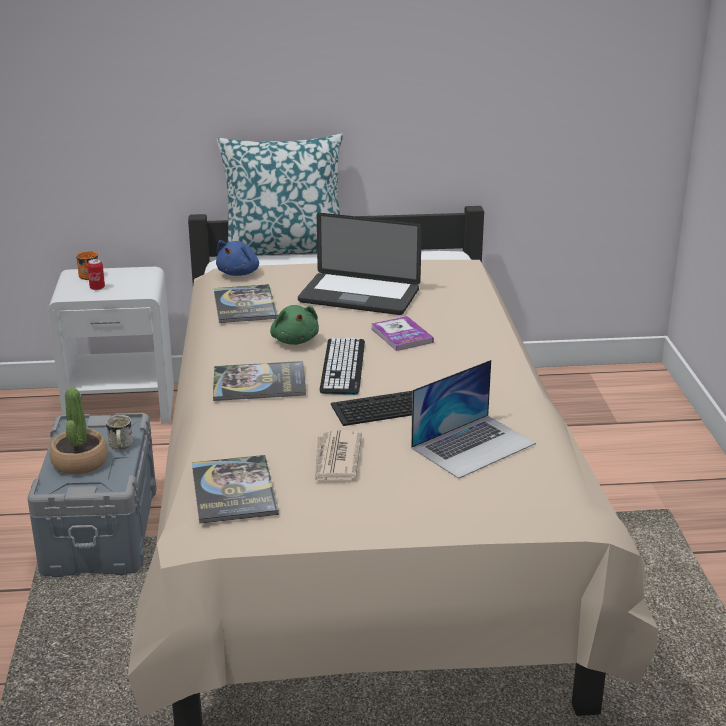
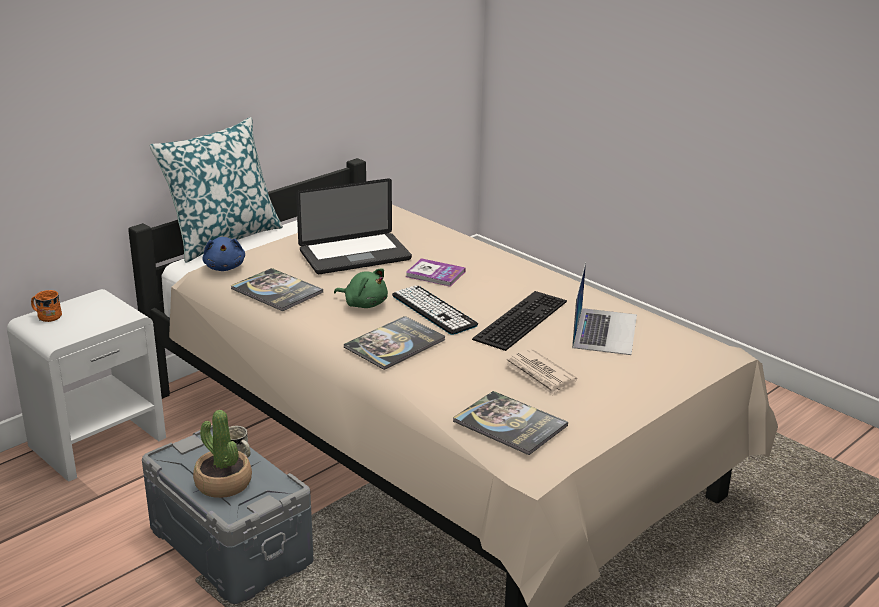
camera: 40 degrees left, 0 degrees up
can [87,259,105,290] -> none

